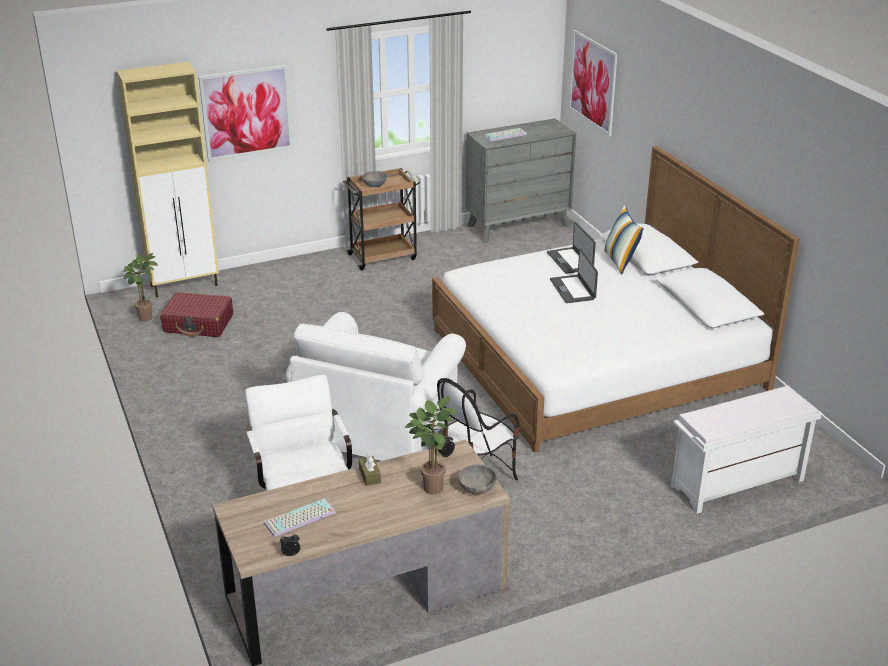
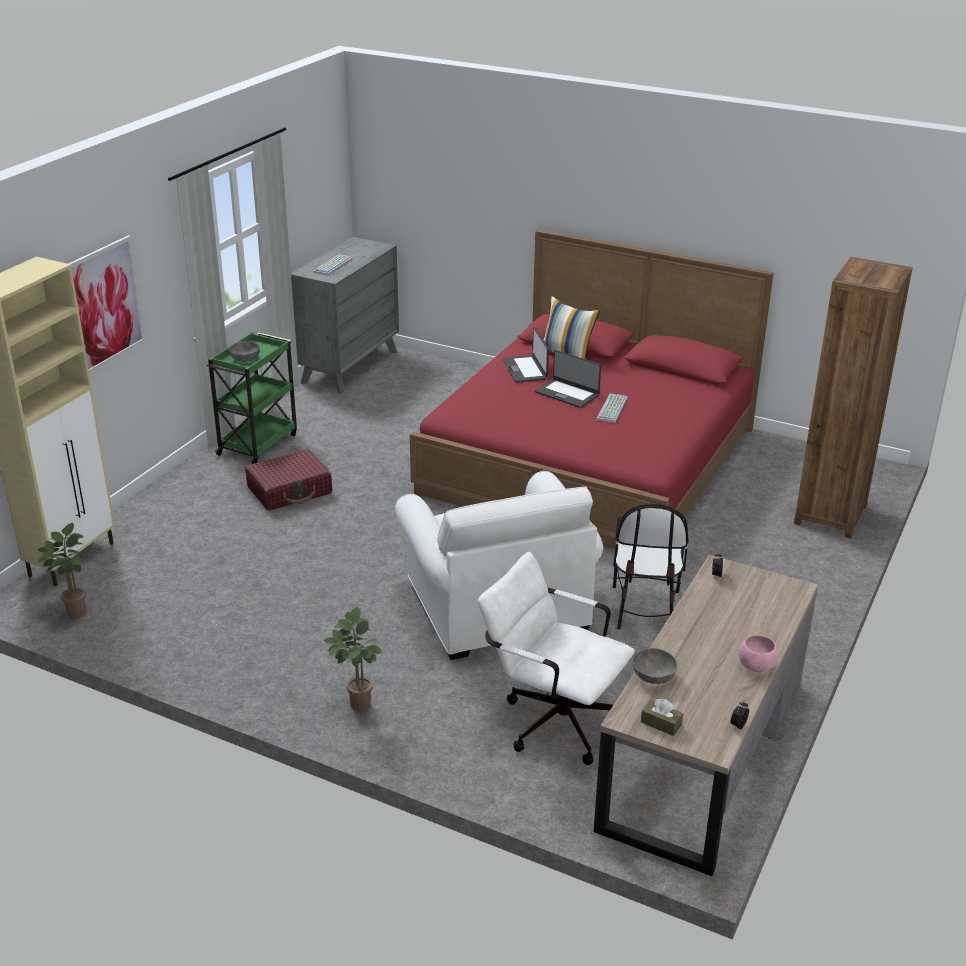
camera: 40 degrees left, 0 degrees up
red suitcase [160,292,233,337] -> red suitcase moved to [245,449,332,511]
keyboard [264,498,336,537] -> keyboard moved to [596,393,628,423]
brown cart [343,168,420,270] -> green cart [207,332,297,464]
brown tissue box [359,455,381,486] -> brown tissue box moved to [641,699,683,736]
potted plant [405,396,457,495] -> potted plant moved to [324,607,383,712]
white bed [432,146,800,453] -> red bed [410,229,774,549]
grey bowl [458,464,497,495] -> grey bowl moved to [632,648,677,684]
laptop [547,222,596,274] -> laptop turned 45 degrees clockwise [503,327,549,383]
picture [569,30,618,136] -> none
white bench [671,386,822,514] -> brown bookcase [794,257,913,538]
none -> pink bowl [738,635,779,672]

